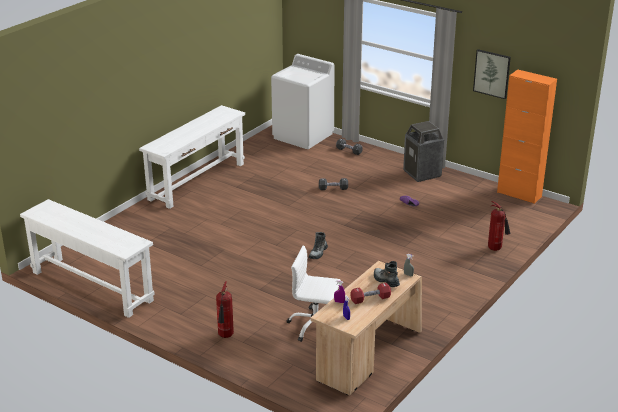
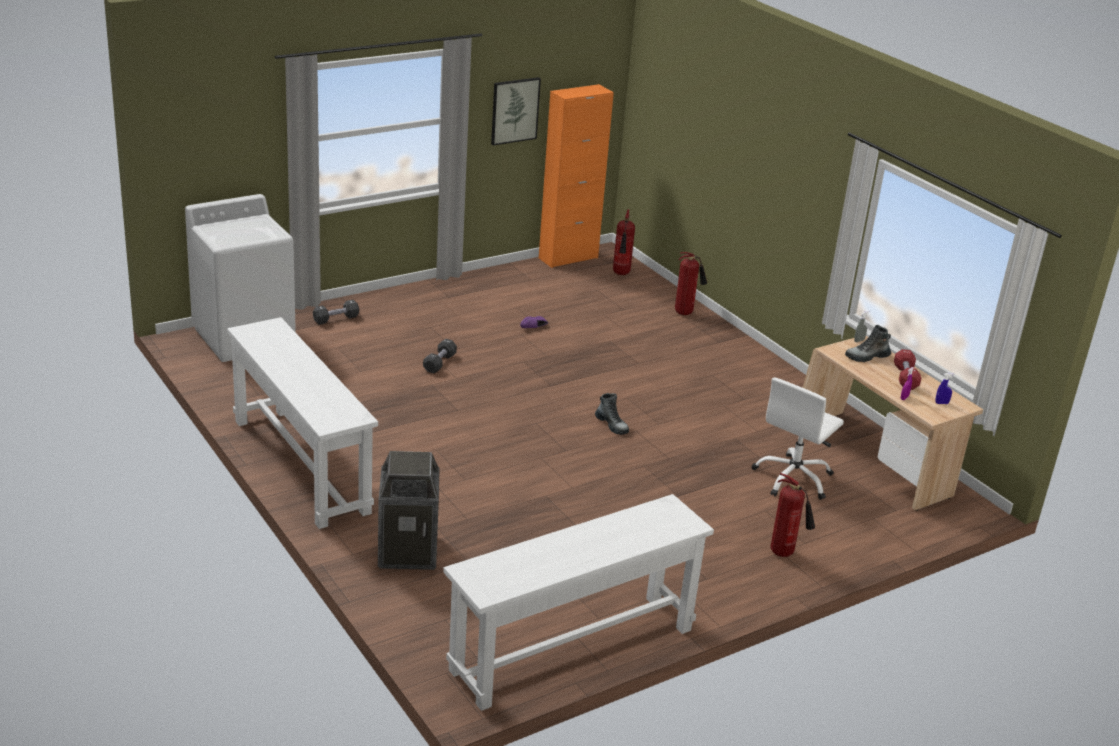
camera: 70 degrees left, 0 degrees up
trash can [403,121,444,182] -> trash can moved to [378,451,440,570]
none -> fire extinguisher [613,209,635,275]

